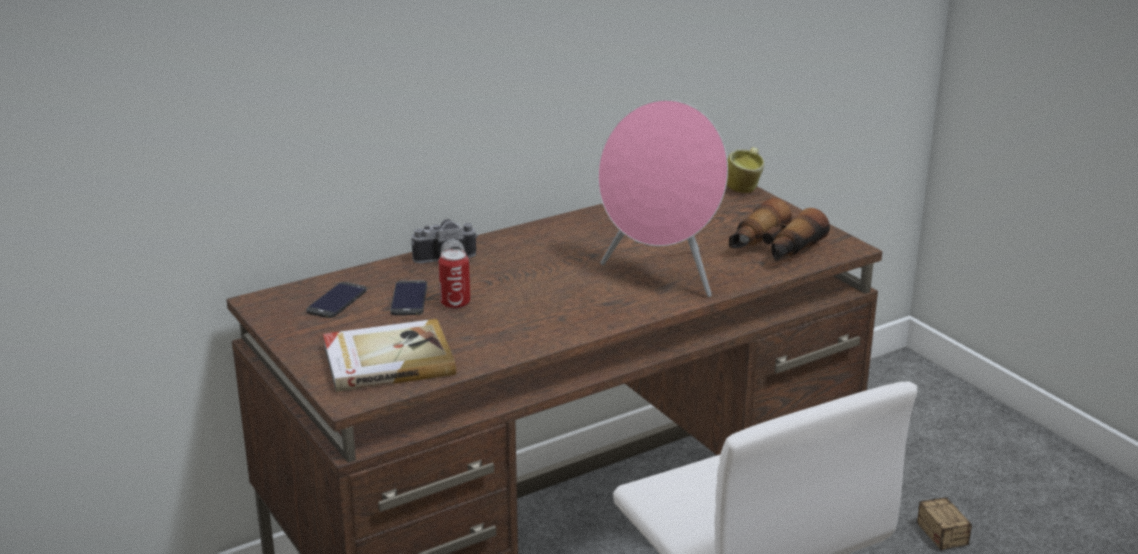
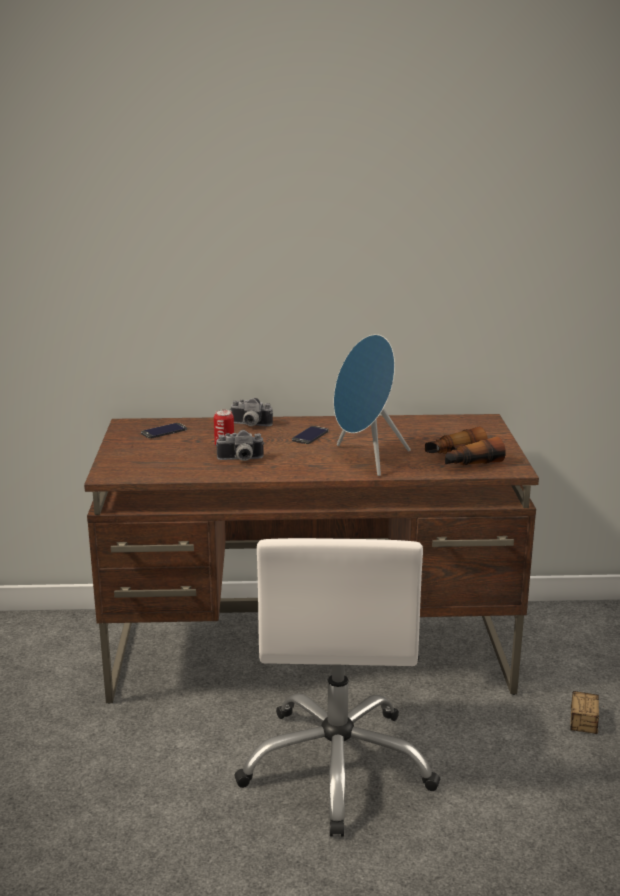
camera: 30 degrees right, 5 degrees down
book [323,319,456,392] -> none
phone [390,281,427,315] -> phone moved to [292,426,329,444]
pink speaker [598,100,728,297] -> blue speaker [334,334,411,476]
mug [727,147,764,193] -> none
none -> camera [216,430,265,461]

